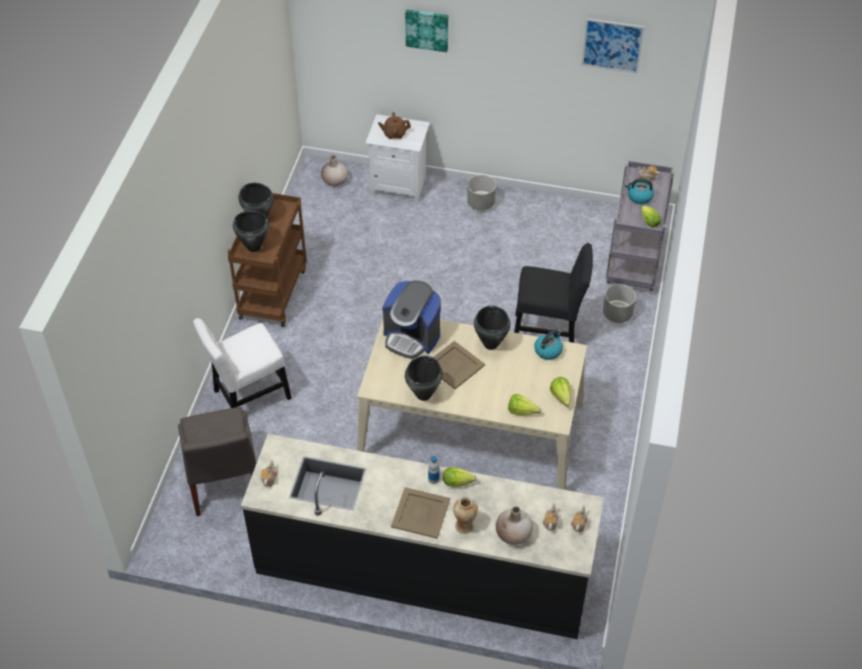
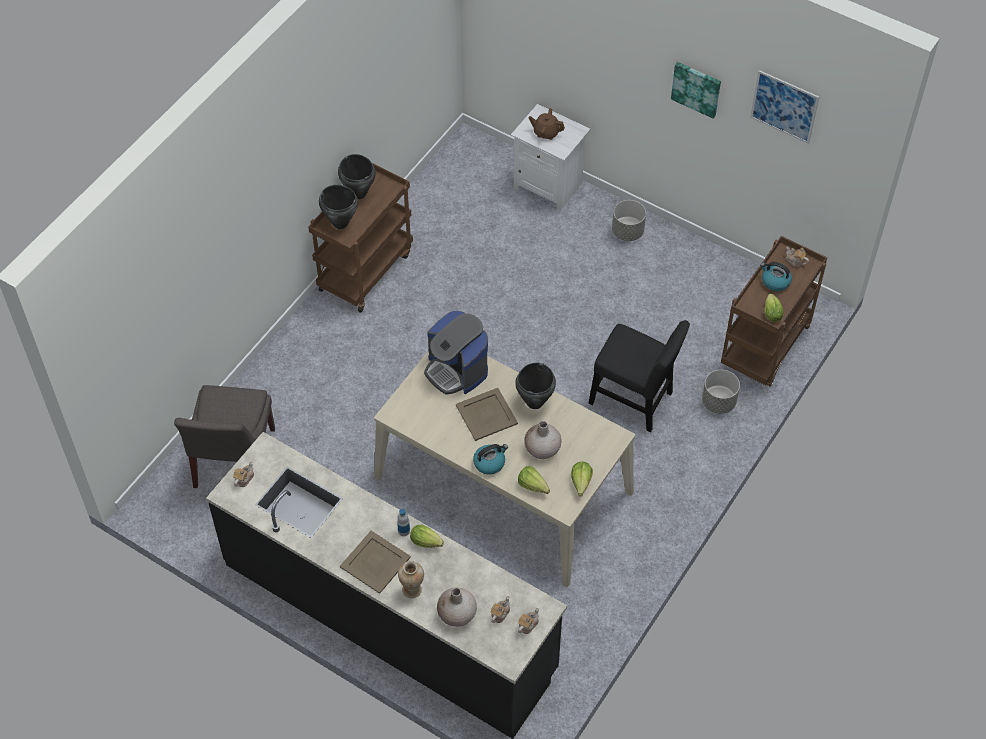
camera: 20 degrees right, 5 degrees up
white chair [193,318,292,408] -> none
beige vase [321,155,348,187] -> beige vase moved to [525,421,562,459]
picture [405,9,448,52] -> picture moved to [671,62,721,119]
black cooking pot [405,356,443,401] -> none
kettle [534,330,563,360] -> kettle moved to [473,444,508,475]
grey cart [606,161,674,291] -> brown cart [721,236,827,386]

